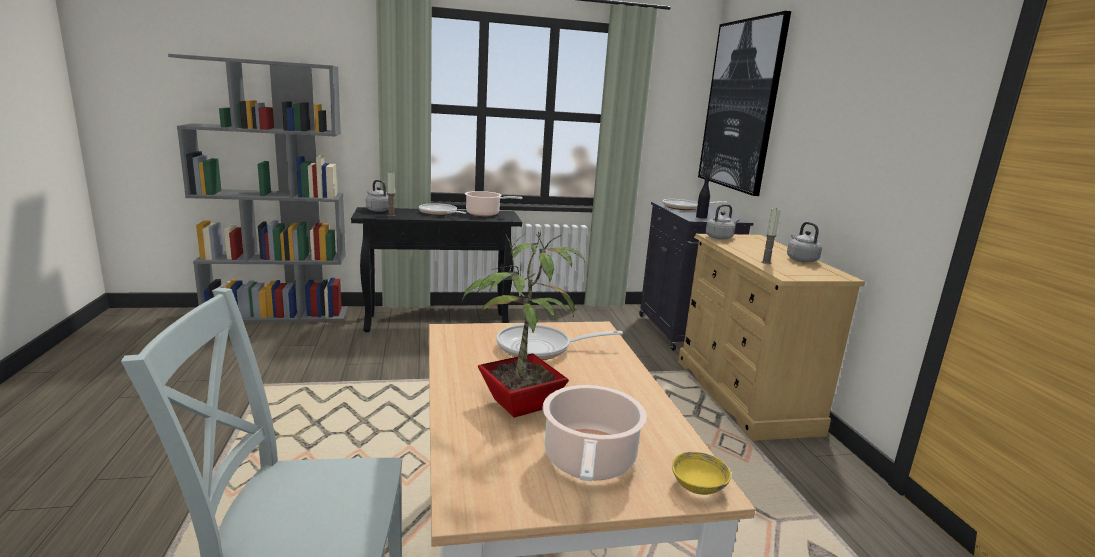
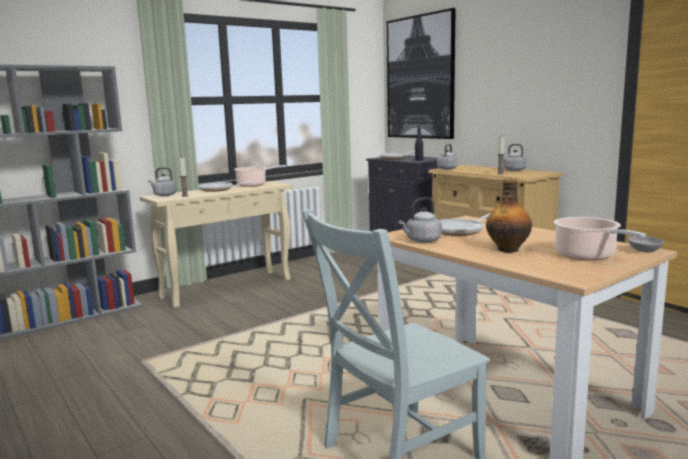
camera: 25 degrees left, 5 degrees down
black console table [351,207,522,332] -> beige console table [140,181,293,309]
potted plant [462,231,585,418] -> bottle [486,179,532,252]
yellow bowl [672,452,731,495] -> grey bowl [628,236,664,252]
none -> grey kettle [399,197,442,243]

